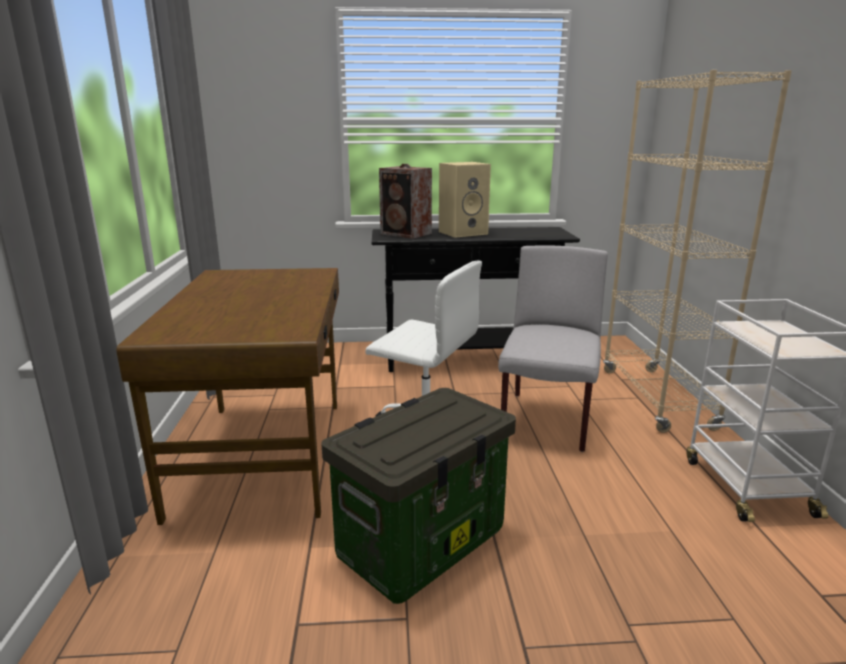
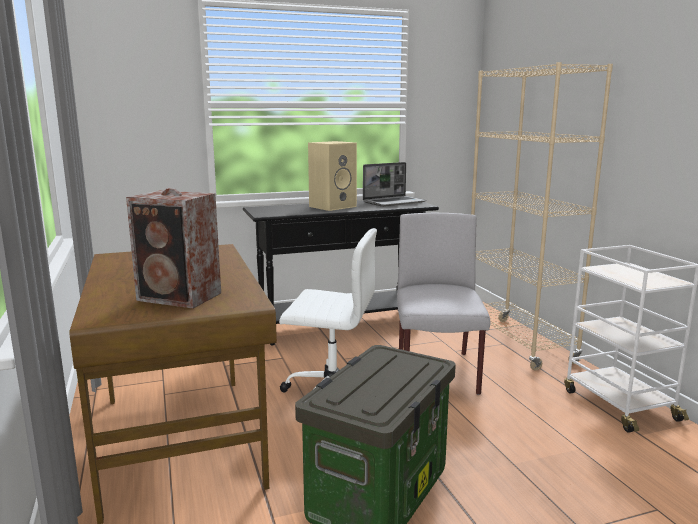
camera: 15 degrees left, 5 degrees down
speaker [379,164,432,239] -> speaker moved to [126,188,221,308]
none -> laptop [363,162,426,207]

